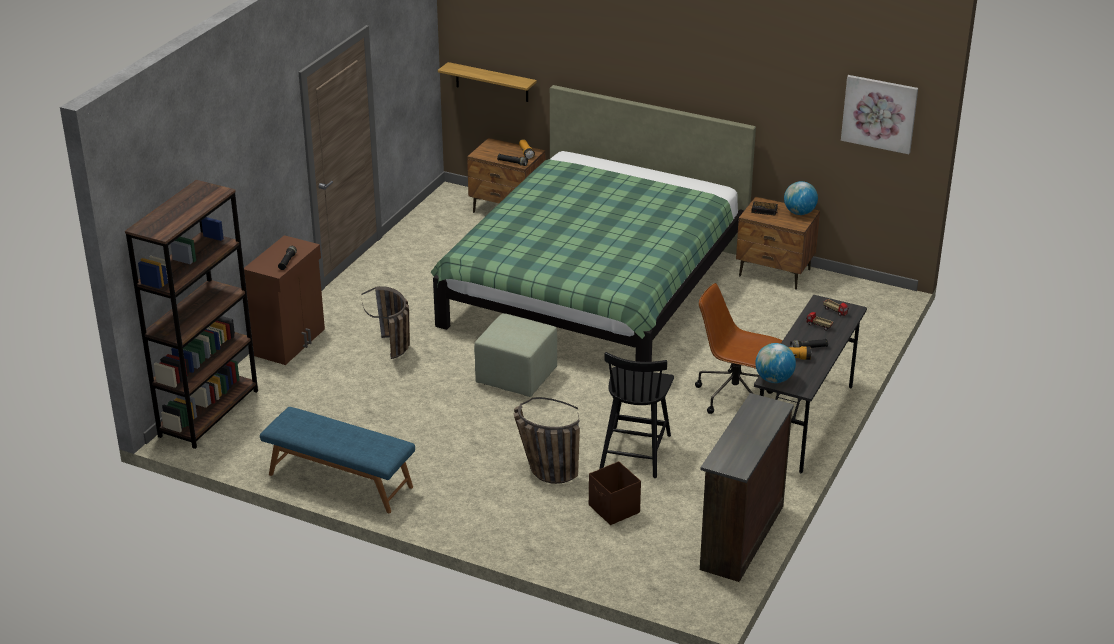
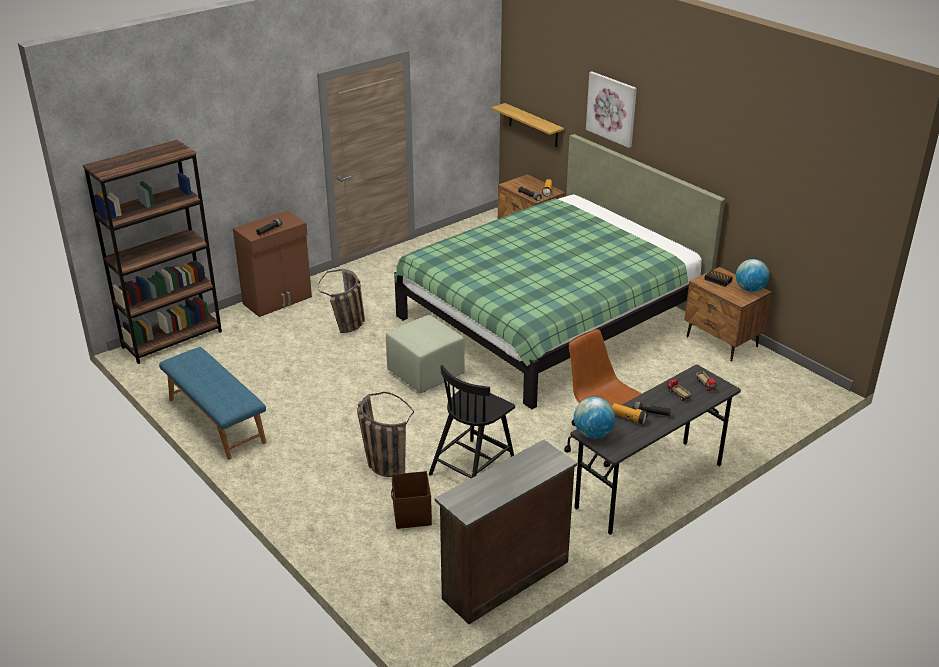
camera: 25 degrees right, 0 degrees up
picture [841,75,918,154] -> picture moved to [586,71,637,148]

